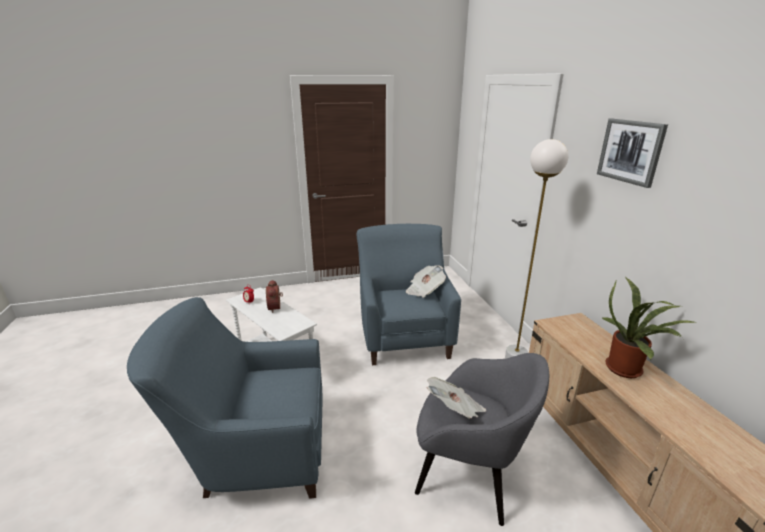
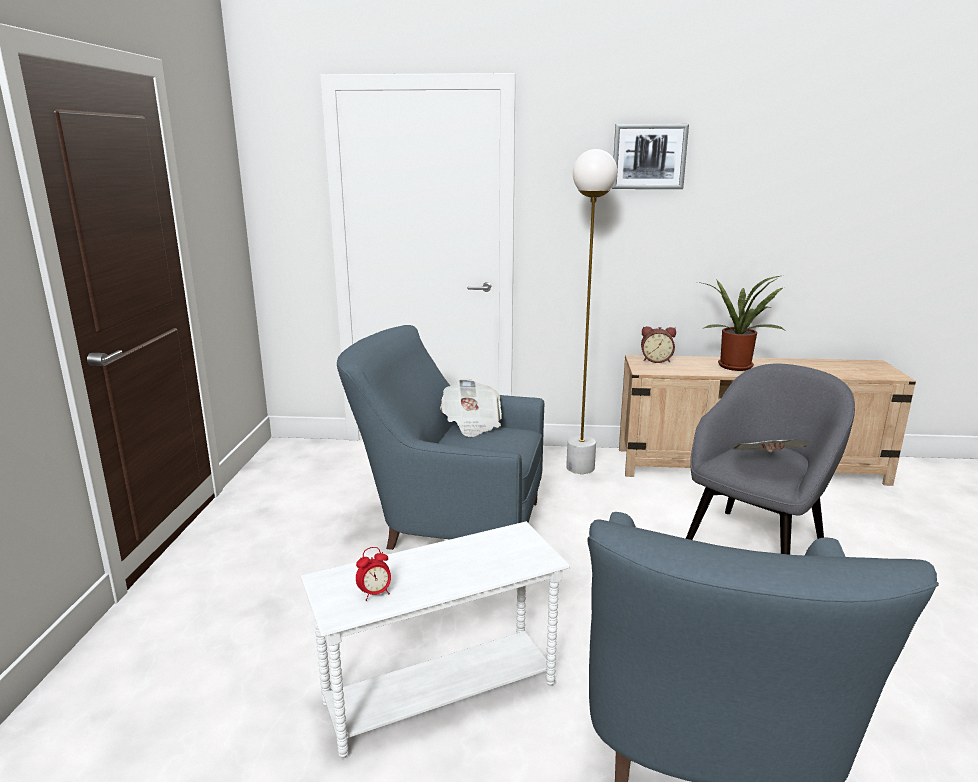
camera: 70 degrees left, 5 degrees down
alarm clock [266,280,283,313] -> alarm clock moved to [641,326,676,363]

